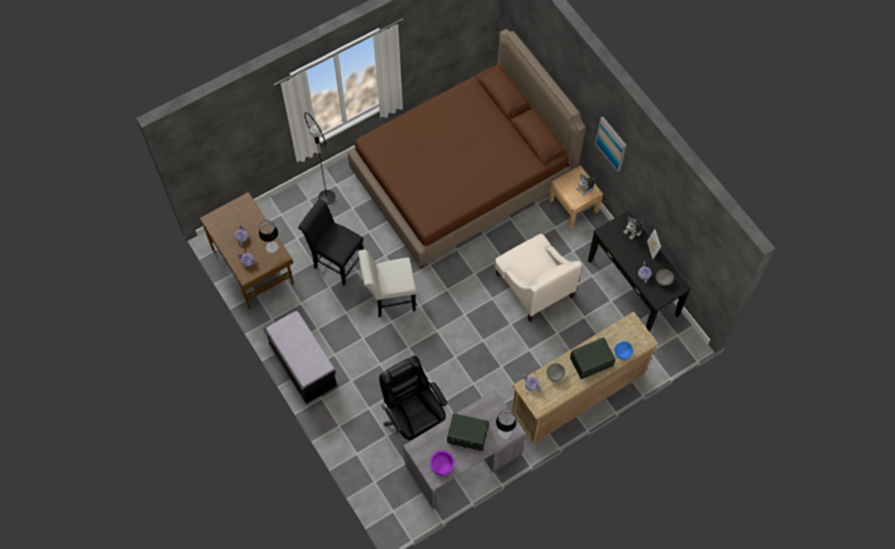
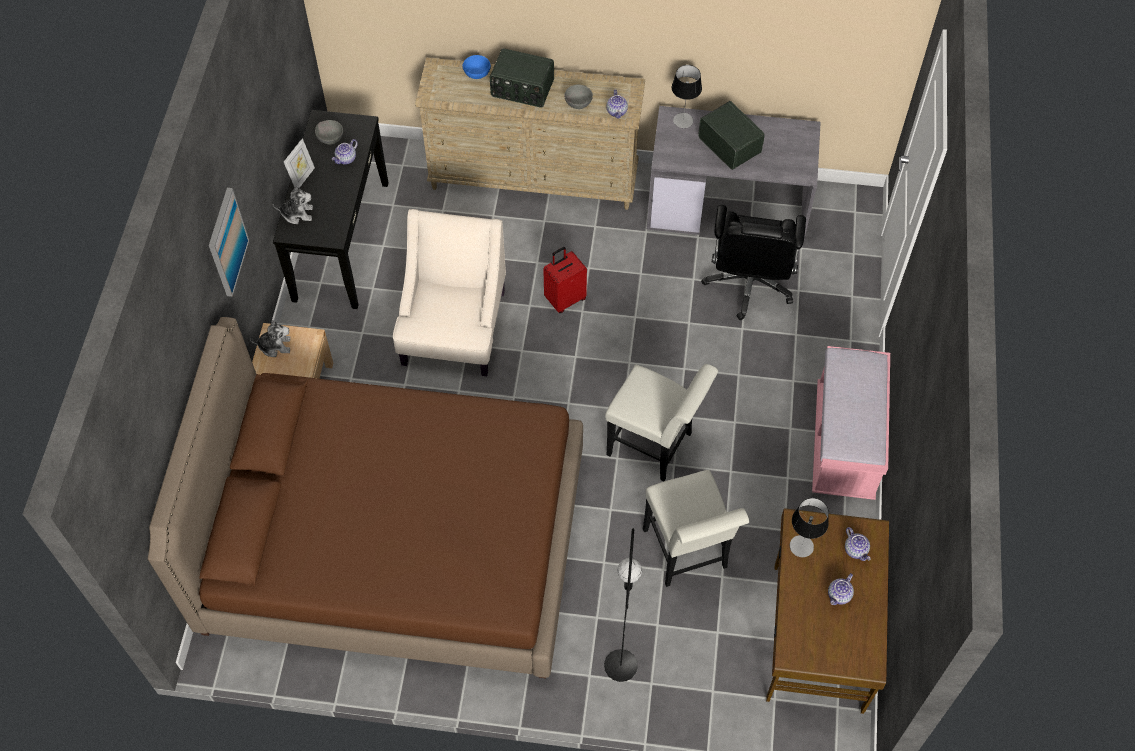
camera: 140 degrees left, 5 degrees down
black bench [263,310,338,404] -> pink bench [812,346,890,500]
black chair [298,199,363,286] -> white chair [643,470,749,587]
purple bowl [430,450,455,476] -> none
none -> red suitcase [543,247,587,313]

